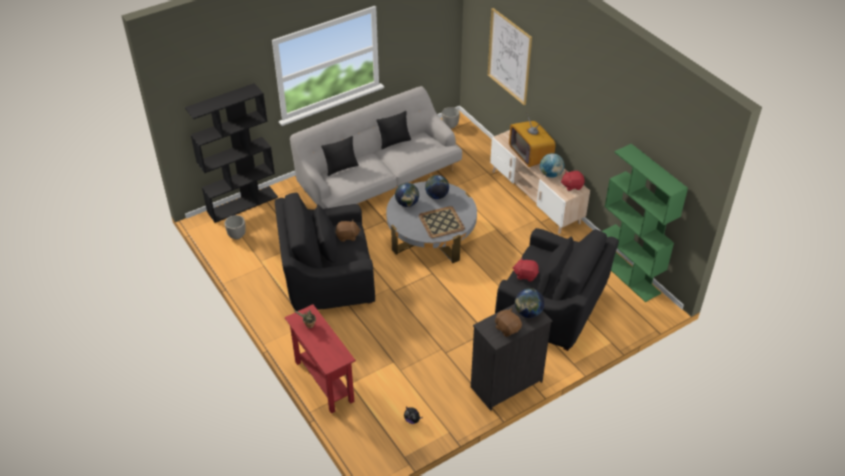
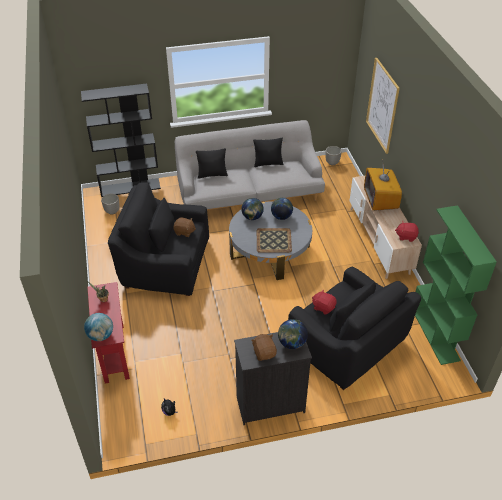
camera: 20 degrees right, 0 degrees up
globe [540,153,564,178] -> globe moved to [84,313,113,341]

